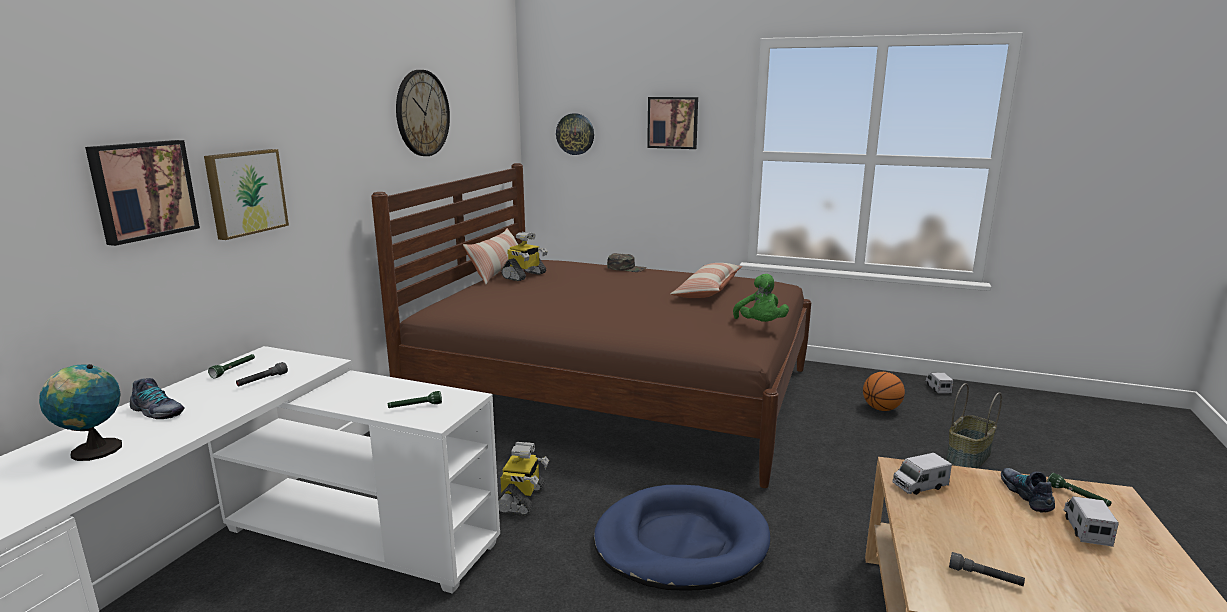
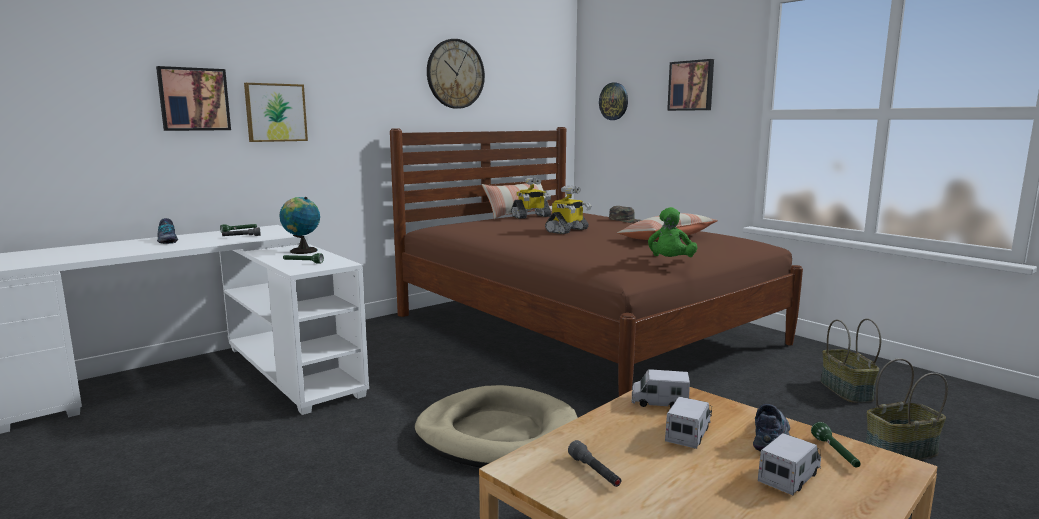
camera: 30 degrees right, 5 degrees down
globe [39,364,122,461] -> globe moved to [279,197,320,254]
toy robot [498,442,549,516] -> toy robot moved to [545,186,592,234]
blue dog bed [594,485,770,591] -> beige dog bed [414,385,578,467]
basketball [863,372,905,411] -> basket [821,319,881,403]
toy truck [925,372,954,393] -> toy truck moved to [665,397,712,449]

